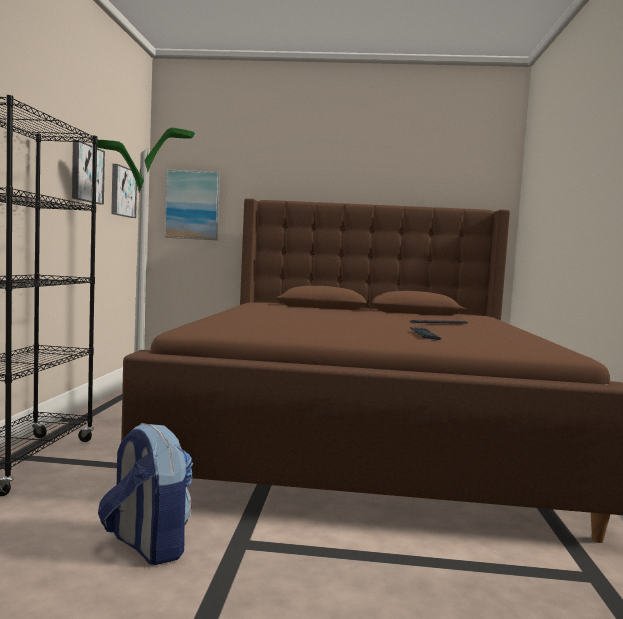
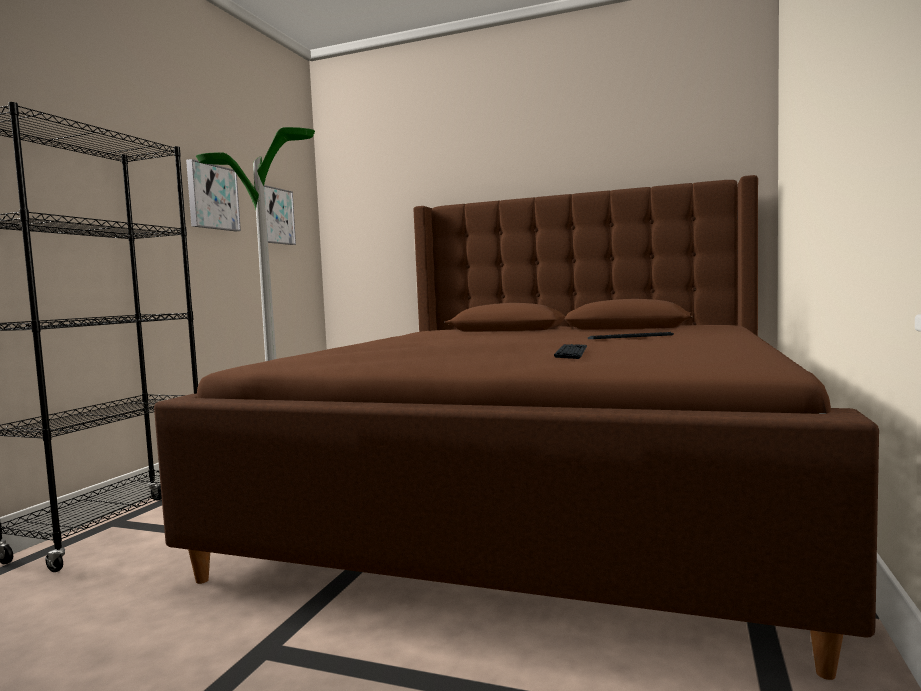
camera: 15 degrees right, 0 degrees up
backpack [98,423,193,565] -> none
picture [164,169,221,240] -> none

